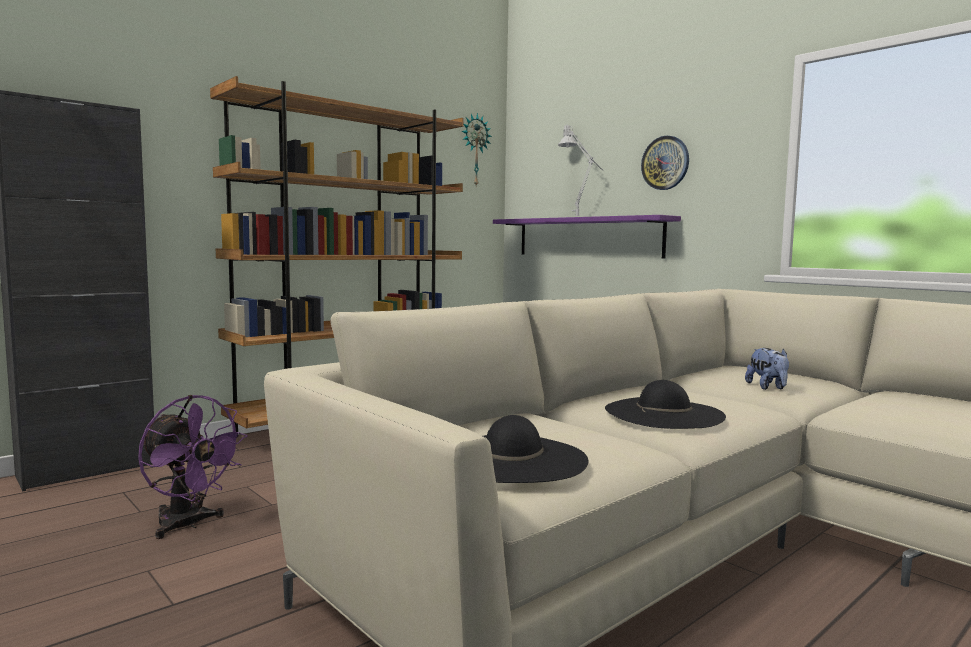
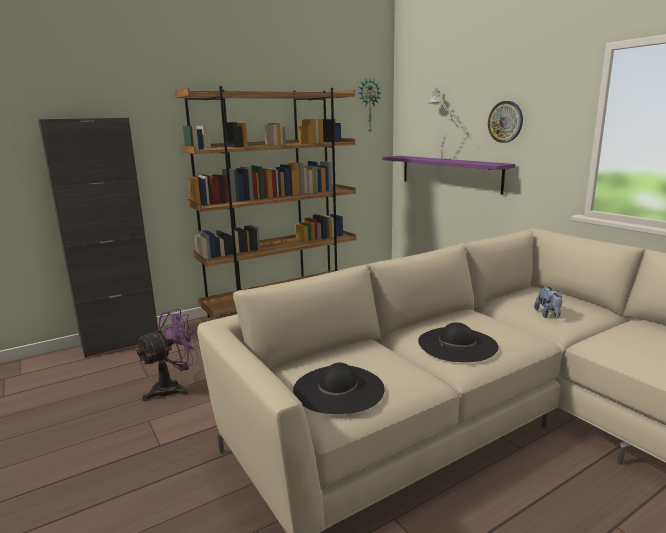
camera: 10 degrees right, 10 degrees up
purple fan [138,395,248,539] -> purple fan turned 90 degrees counterclockwise [135,309,200,401]

